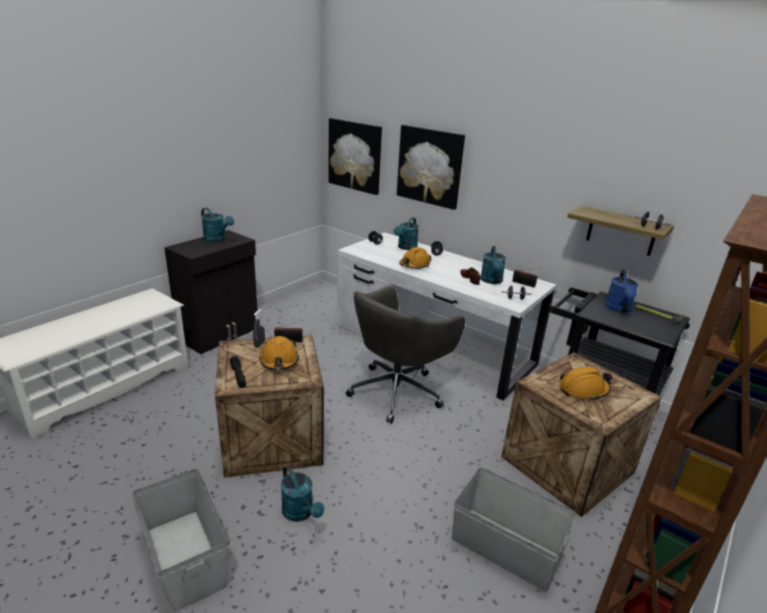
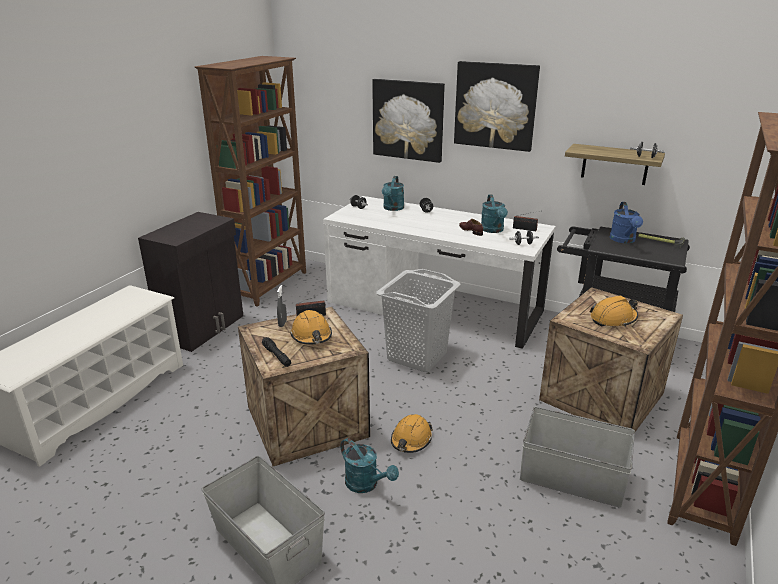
camera: 10 degrees left, 0 degrees up
turquoise watering can [201,208,234,243] -> none
picture [328,118,382,195] -> picture moved to [454,61,540,152]
grey office chair [346,286,465,424] -> grey laundry basket [376,269,460,372]
orange hard hat [399,247,432,269] -> orange hard hat moved to [391,414,433,453]
none -> brown bookcase [195,56,306,307]

